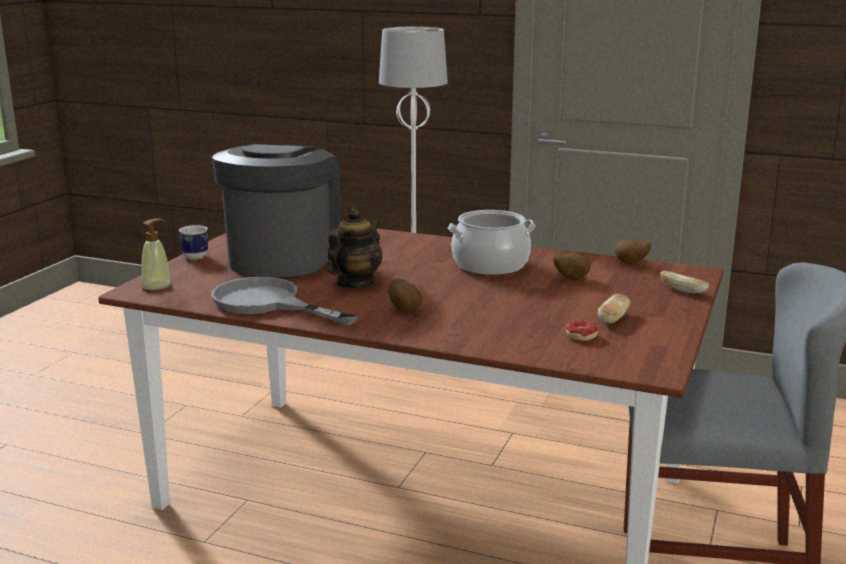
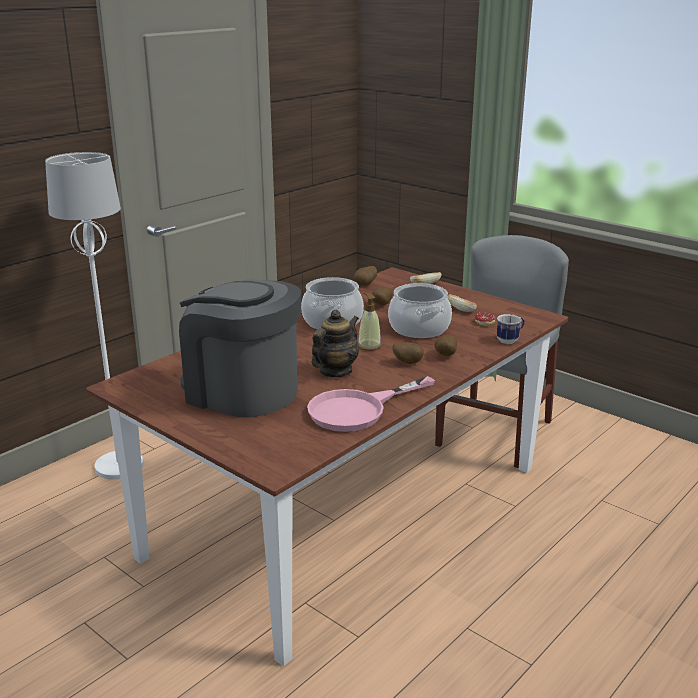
camera: 70 degrees left, 5 degrees up
soap dispenser [141,218,172,292] -> soap dispenser moved to [358,293,381,351]
mug [179,225,208,259] -> mug moved to [497,314,525,344]
grey frying pan [211,277,358,326] -> pink frying pan [307,376,435,432]
teapot [328,207,383,288] -> teapot turned 75 degrees clockwise [312,310,359,377]
none -> cooking pot [388,283,452,338]
none -> potato [434,335,457,356]

